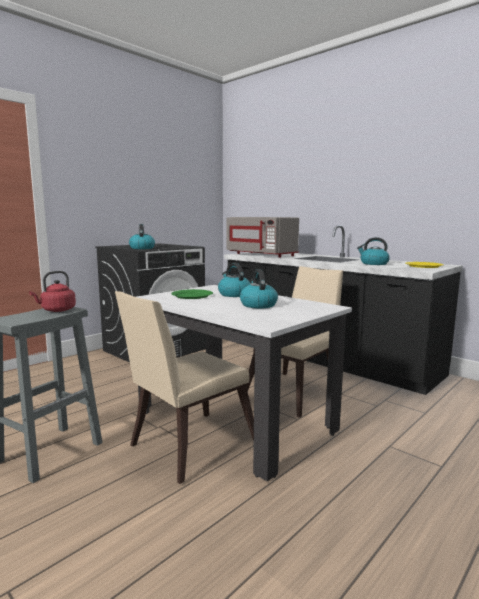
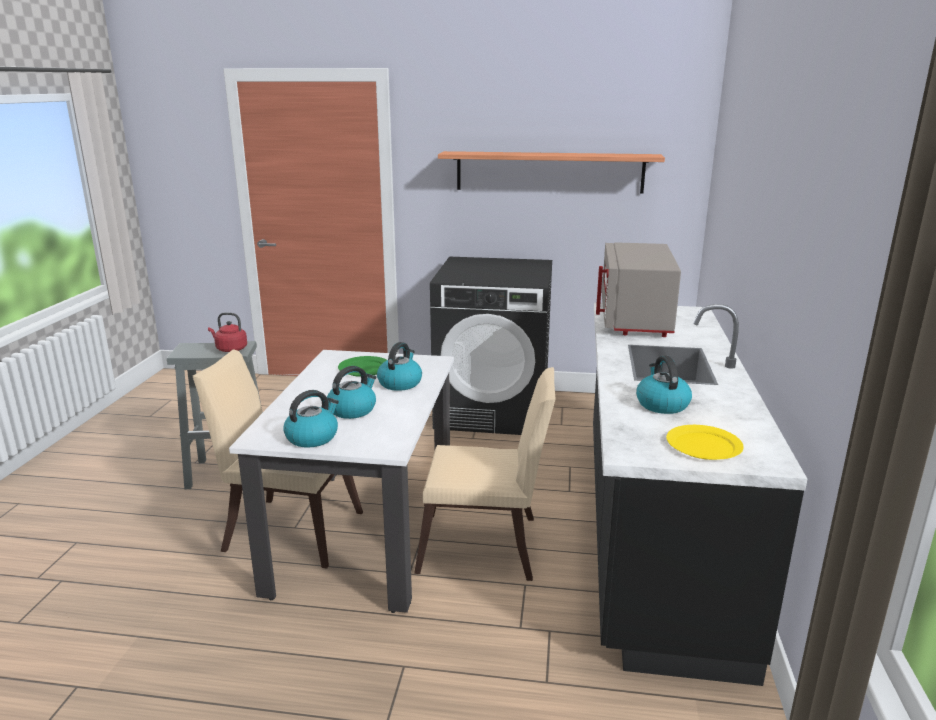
camera: 55 degrees right, 10 degrees up
kettle [129,224,155,249] -> kettle moved to [283,390,339,448]
none -> shelf [438,151,665,194]

